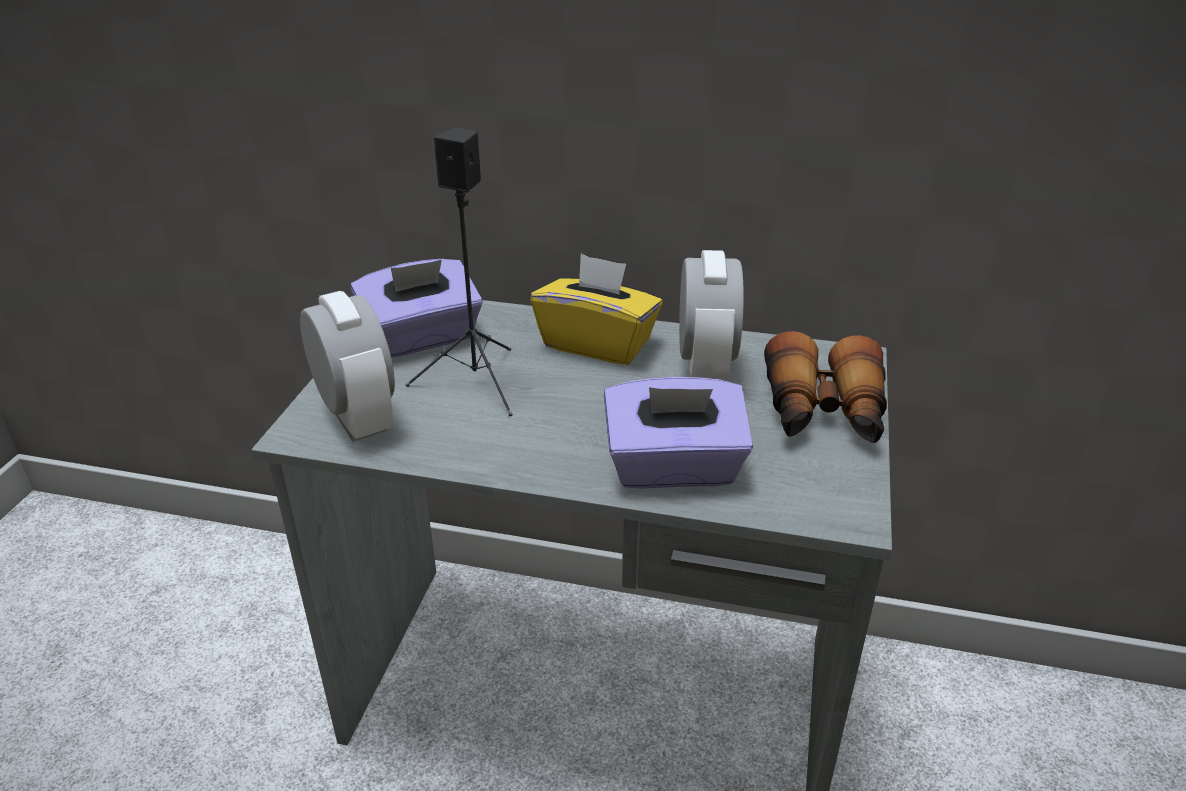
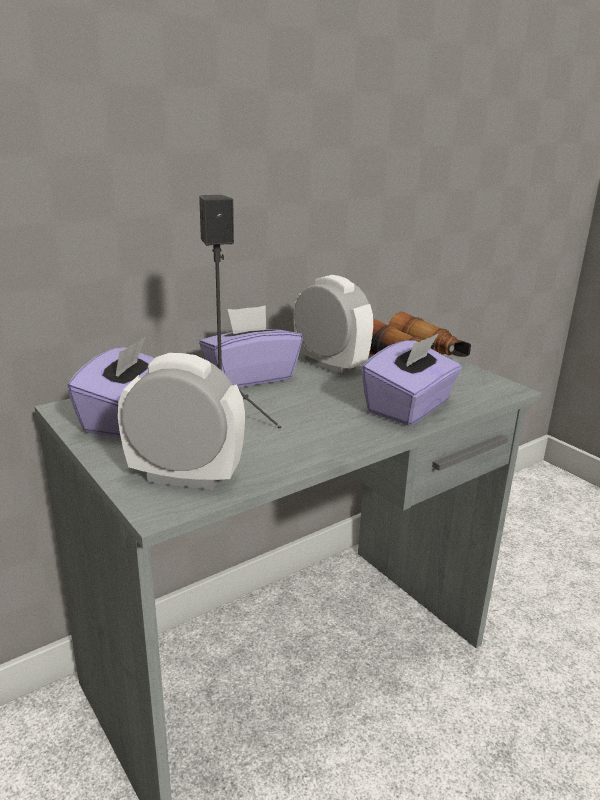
camera: 50 degrees left, 10 degrees down
yellow tissue box [531,254,663,365] -> purple tissue box [199,305,303,388]

